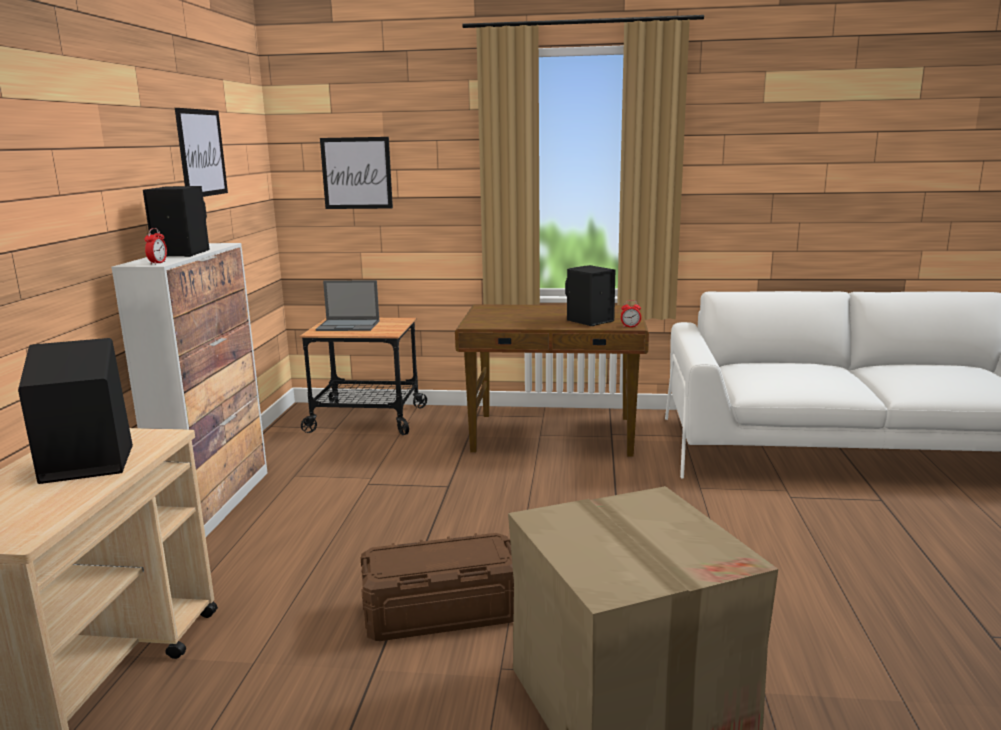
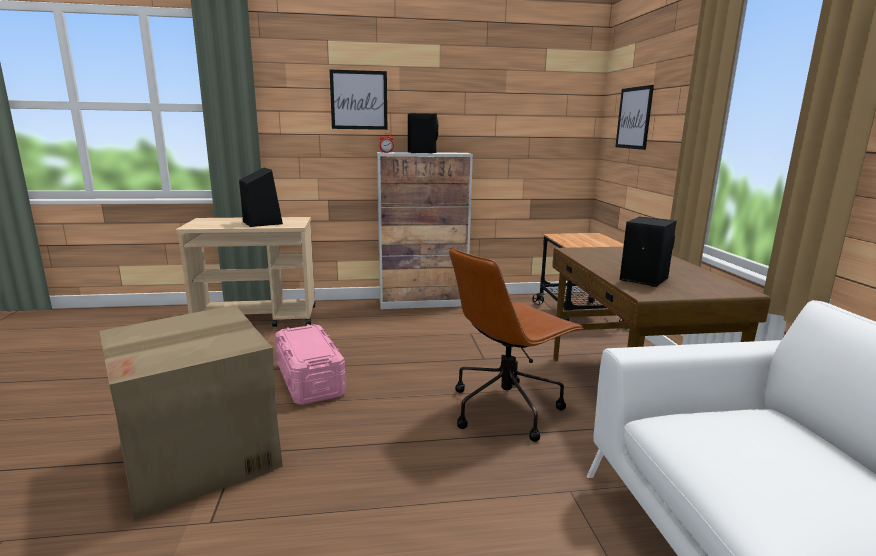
camera: 75 degrees right, 0 degrees up
picture [175,108,228,197] -> picture moved to [330,70,387,130]
laptop [316,280,380,331] -> none
brown storage box [360,533,514,641] -> pink storage box [275,324,346,405]
alarm clock [621,300,641,327] -> none
none -> brown office chair [449,248,584,442]

